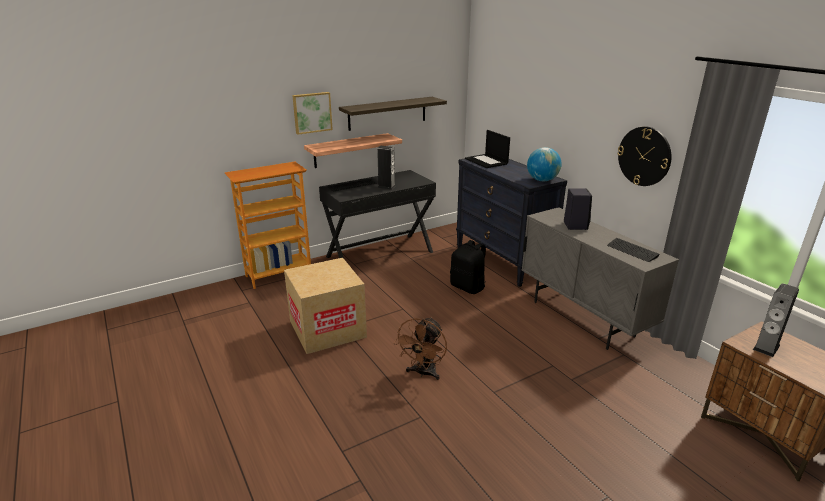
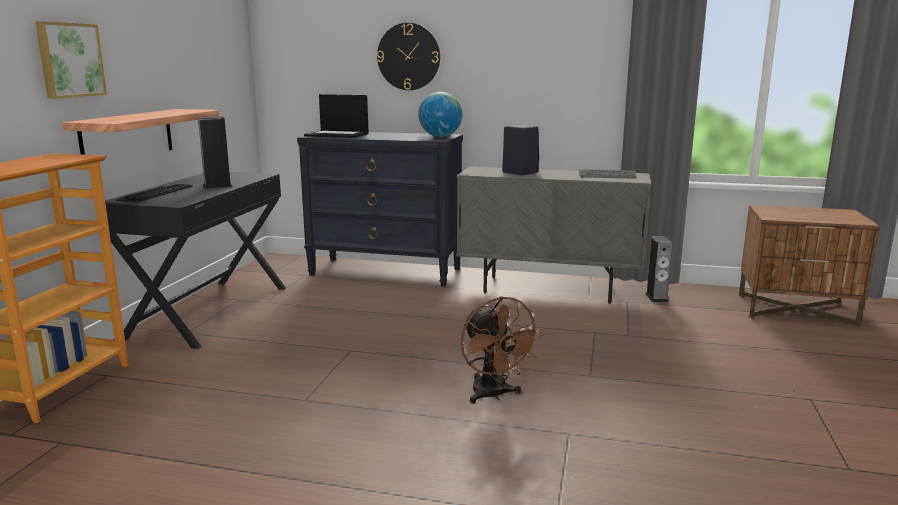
camera: 45 degrees left, 10 degrees down
cardboard box [284,258,367,354] -> none
shelf [339,97,447,131] -> none
black backpack [450,240,486,294] -> none
wall clock [617,127,671,186] -> wall clock moved to [377,23,440,90]
speaker [753,284,799,357] -> speaker moved to [646,236,673,302]

